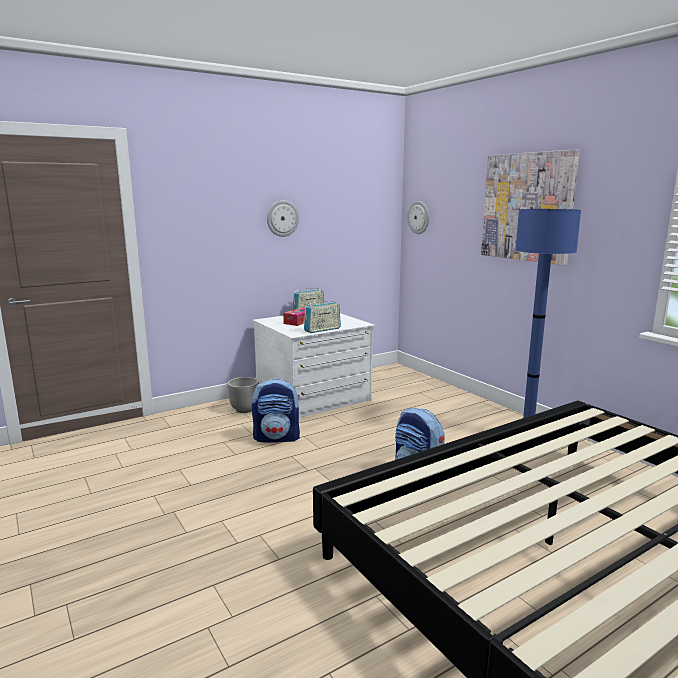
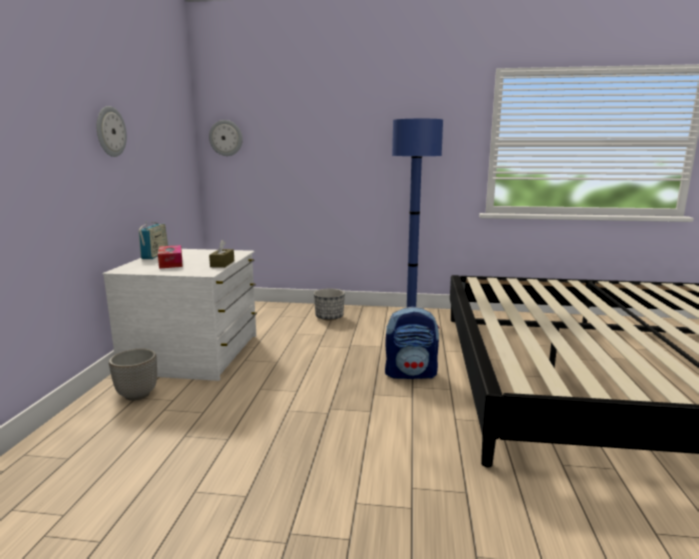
camera: 50 degrees left, 0 degrees up
backpack [252,378,300,442] -> none
radio [304,300,341,333] -> brown tissue box [209,240,234,268]
picture [481,149,580,265] -> none
none -> planter [314,289,345,321]

